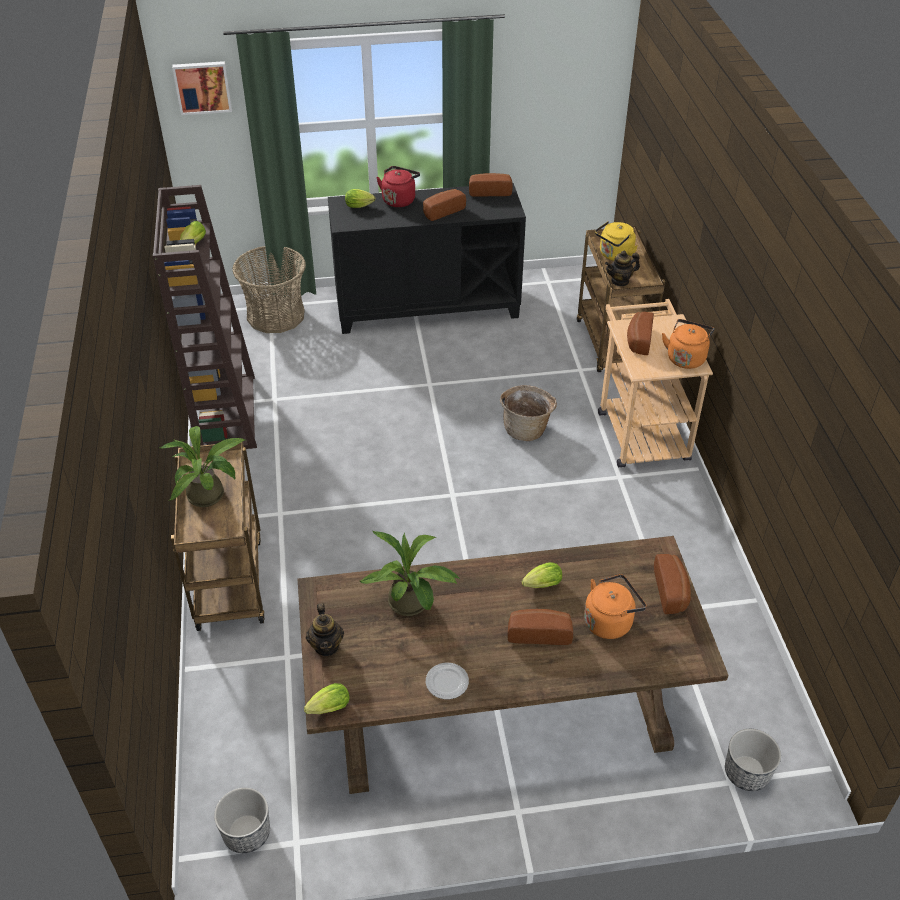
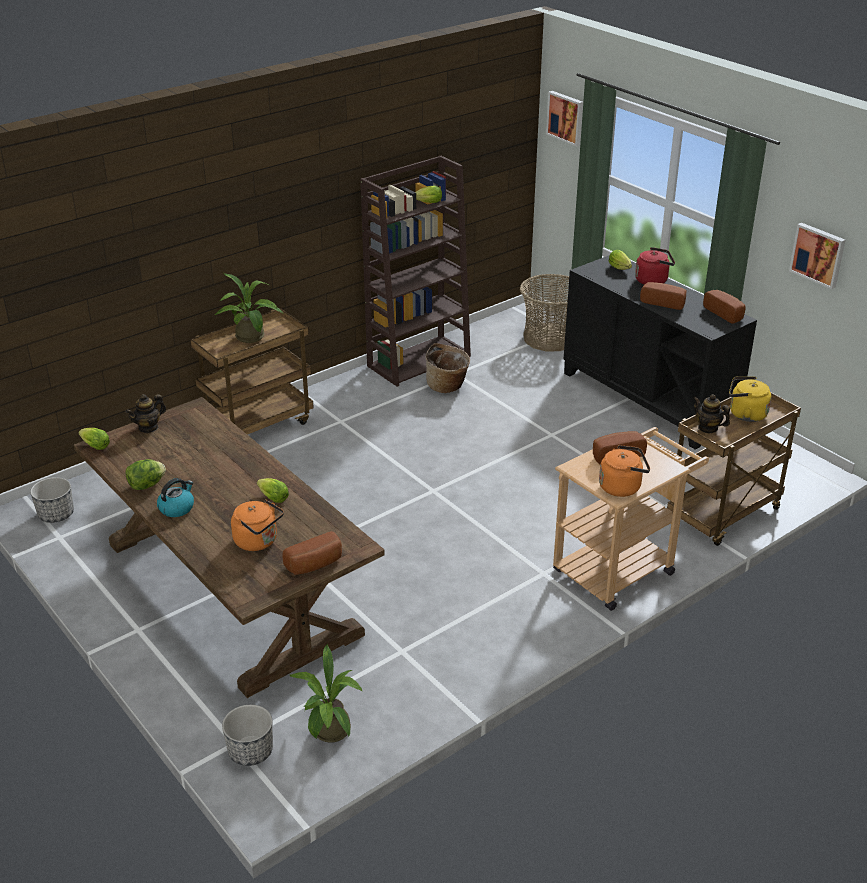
camera: 60 degrees right, 10 degrees down
potted plant [360,530,460,616] -> potted plant moved to [289,644,363,743]
plate [426,663,469,699] -> lettuce [125,459,166,490]
basket [500,385,557,441] -> basket moved to [425,343,470,393]
bread [508,609,573,645] -> none
none -> kettle [157,478,194,517]
none -> picture [789,223,846,289]

